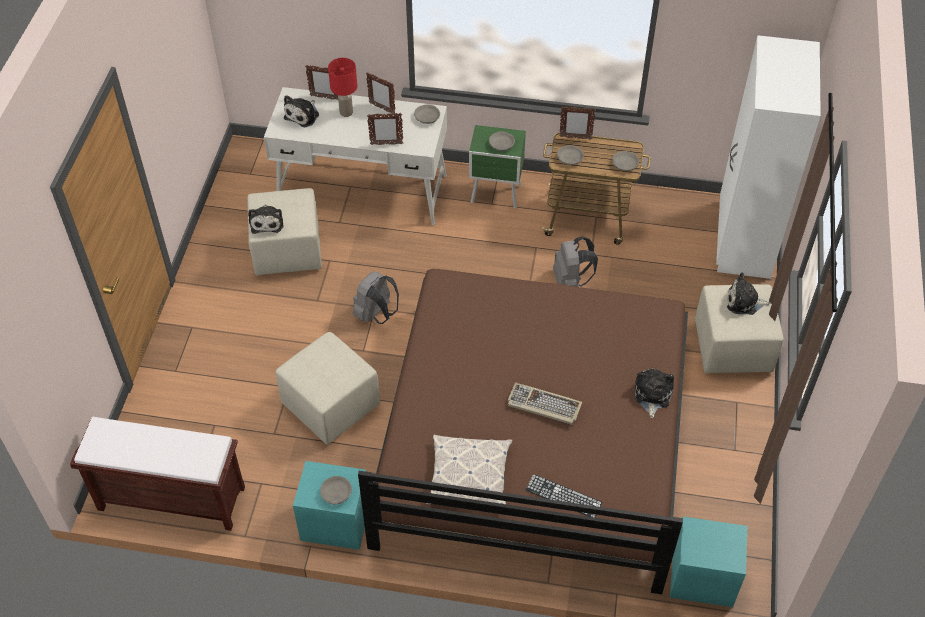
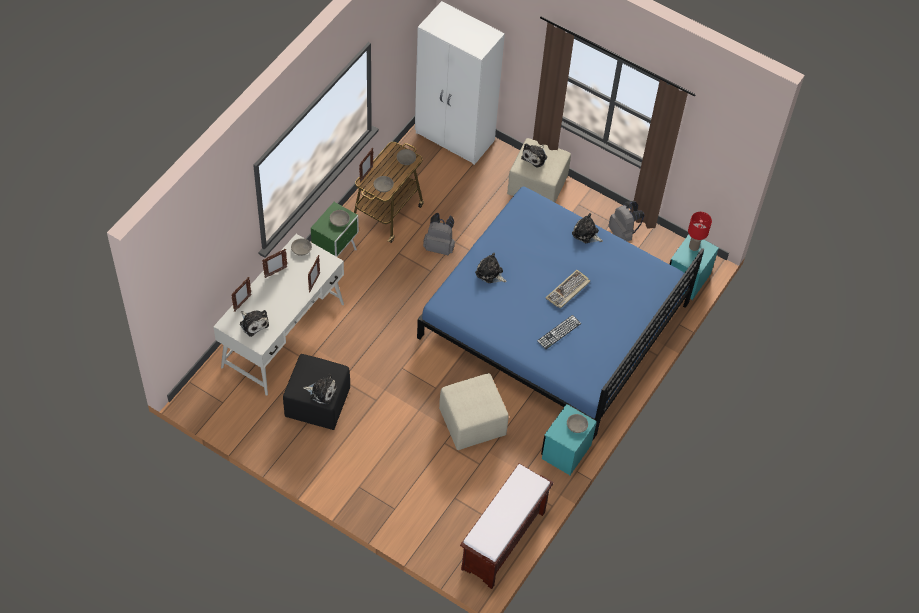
camera: 70 degrees left, 5 degrees up
beige ottoman [247,188,322,276] -> black ottoman [283,354,350,430]
red table lamp [328,58,357,117] -> red table lamp moved to [688,212,712,251]
grey backpack [353,271,399,324] -> grey backpack moved to [608,201,644,242]
brown bed [358,269,688,594] -> blue bed [417,186,704,440]
pillow [426,435,512,505] -> none
keyboard [526,474,602,518] -> keyboard moved to [537,315,581,349]
none -> plush toy [475,253,507,283]

